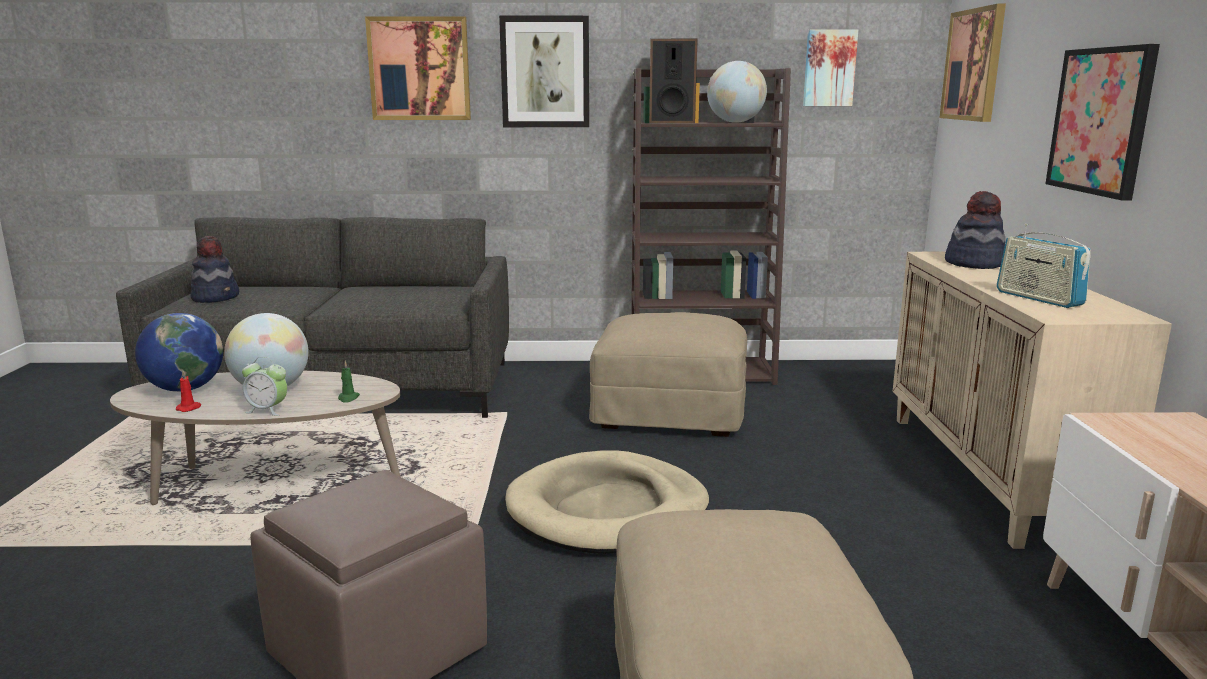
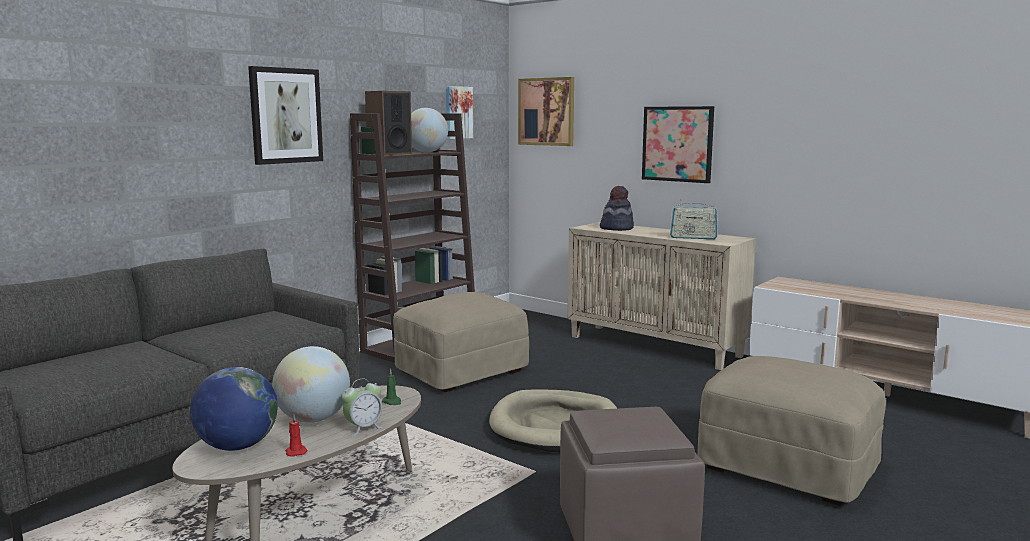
camera: 50 degrees left, 5 degrees down
hat [190,236,239,303] -> none
picture [365,17,471,120] -> none

